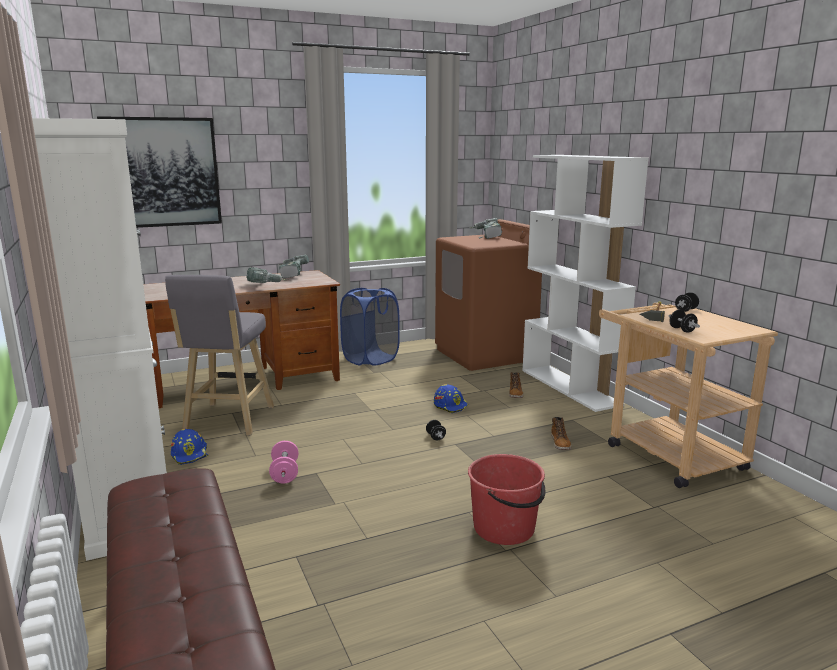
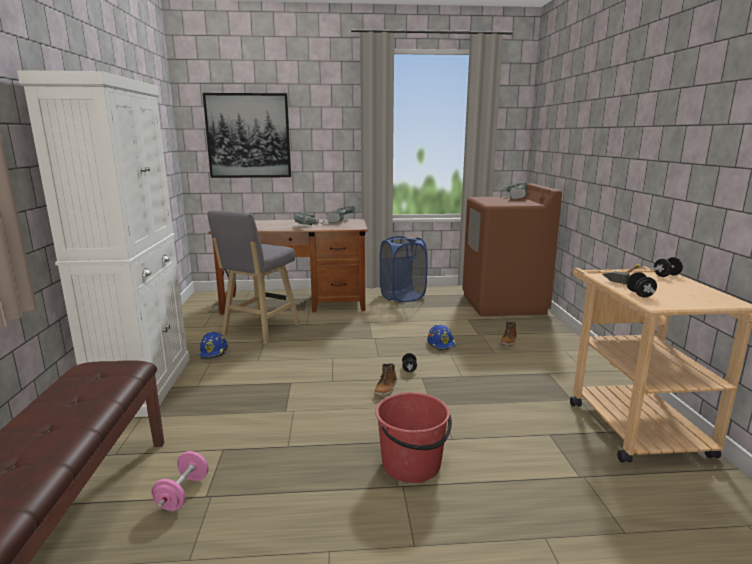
camera: 20 degrees right, 0 degrees up
pink dumbbell [269,441,298,483] -> pink dumbbell moved to [151,451,209,511]
white bookcase [522,155,649,412] -> none
boot [551,417,571,450] -> boot moved to [374,363,397,396]

